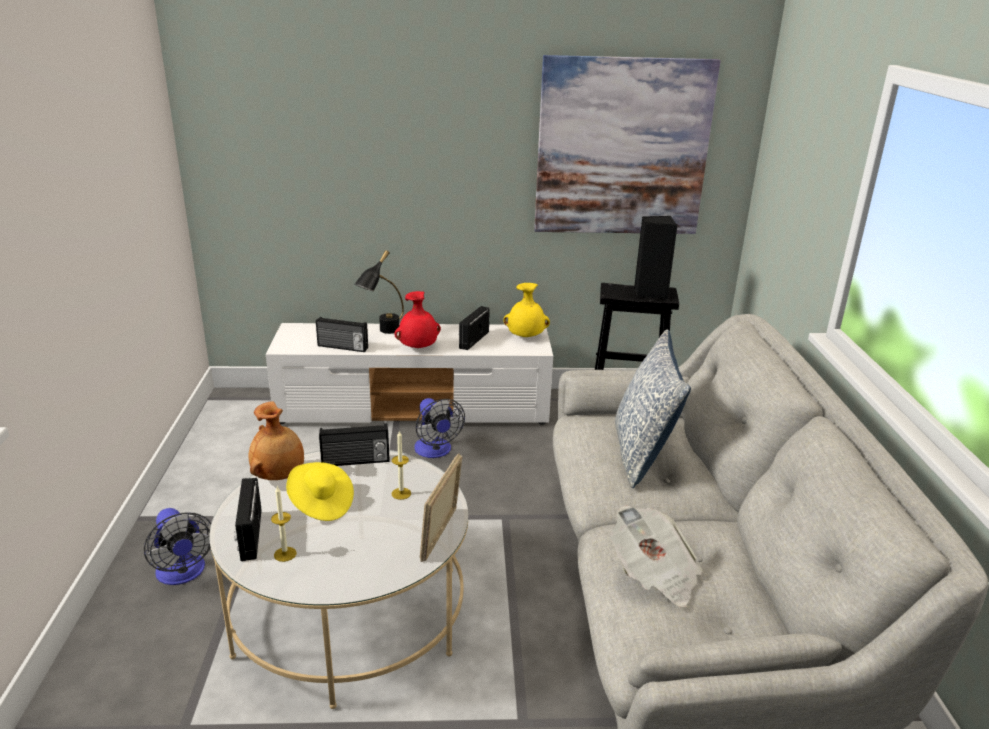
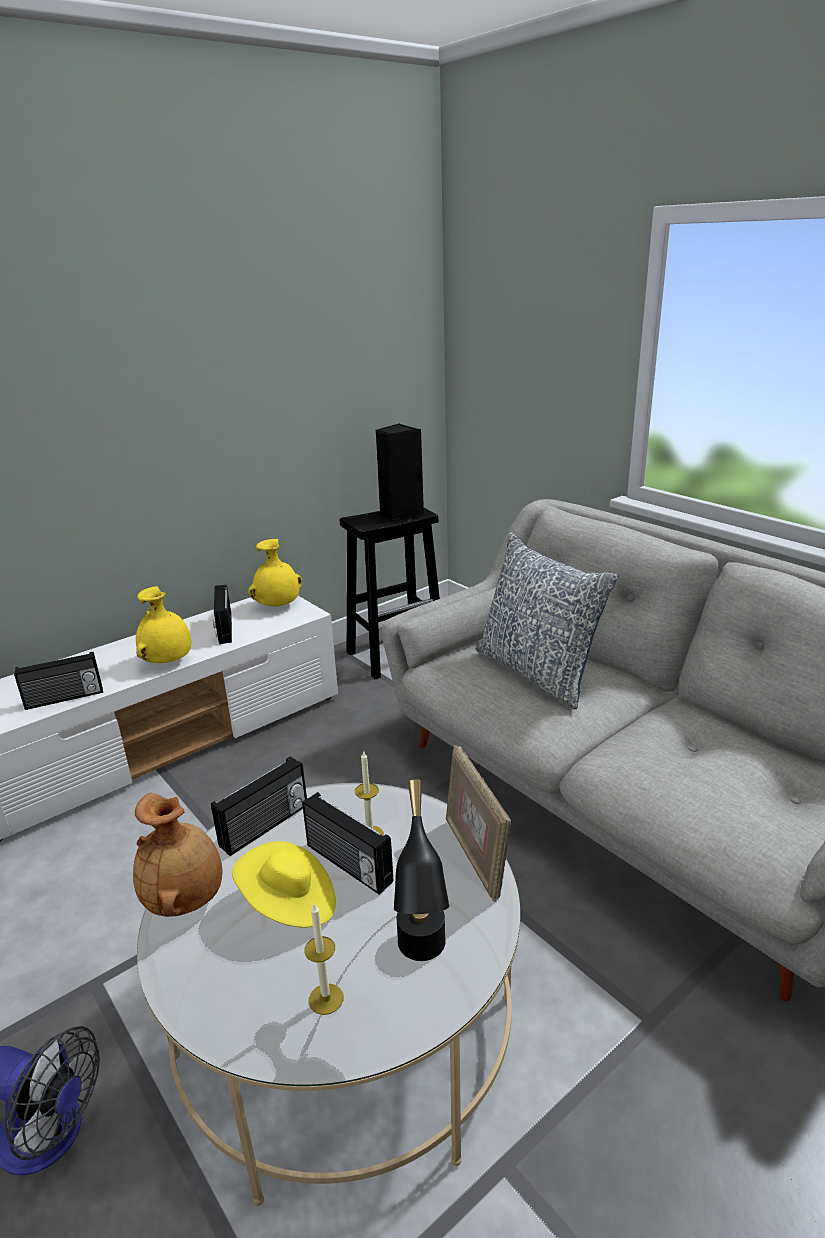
camera: 35 degrees left, 0 degrees up
radio [234,478,262,561] -> radio moved to [302,792,394,895]
black table lamp [355,250,404,334] -> black table lamp moved to [394,779,449,961]
red vase [394,291,441,348] -> yellow vase [136,586,191,663]
fan [414,398,465,458] -> none
picture [534,55,721,234] -> none
newspaper [610,505,702,607] -> none

